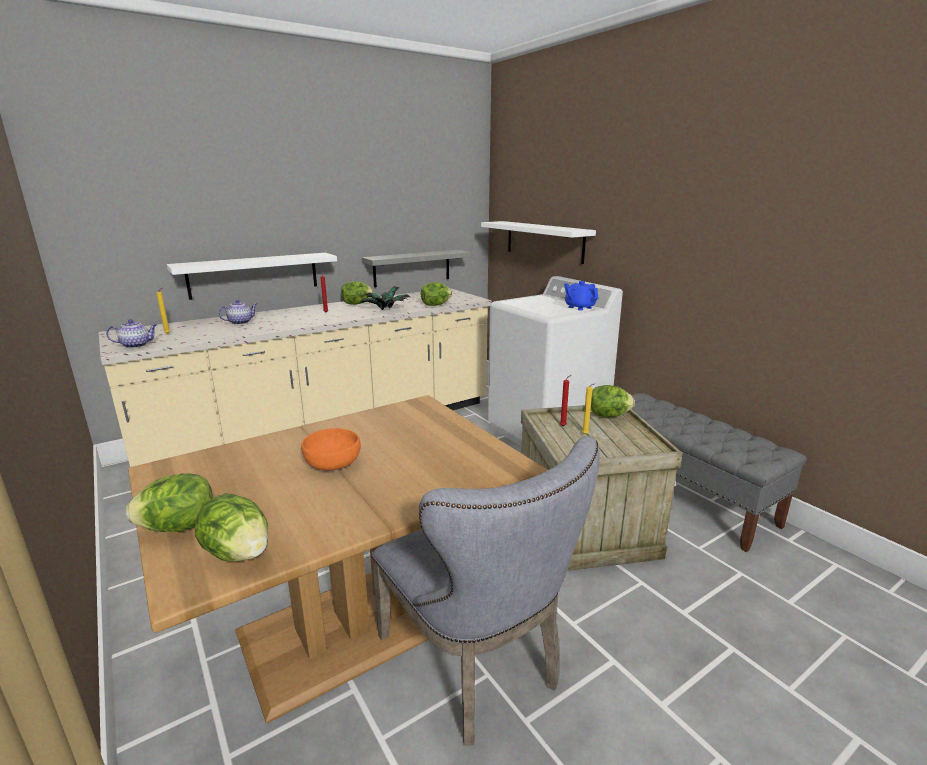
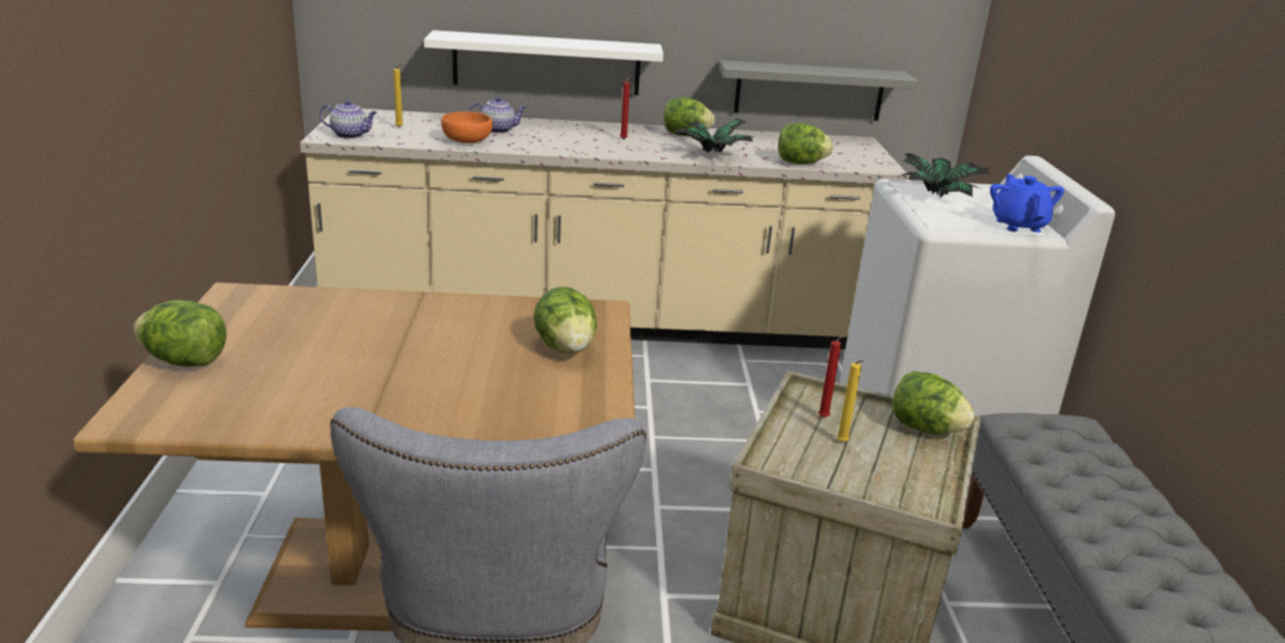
camera: 30 degrees right, 5 degrees up
lettuce [195,493,268,562] -> lettuce moved to [533,286,597,353]
orange bowl [301,428,361,471] -> orange bowl moved to [441,112,493,143]
white shelf [481,221,596,264] -> none
none -> potted plant [902,154,990,198]

